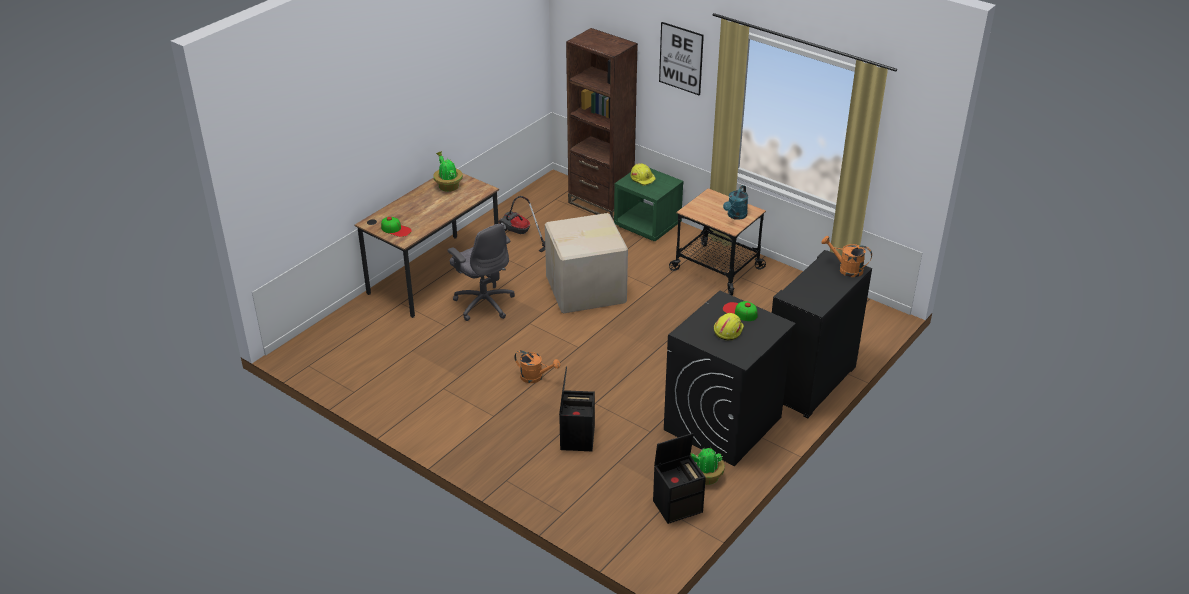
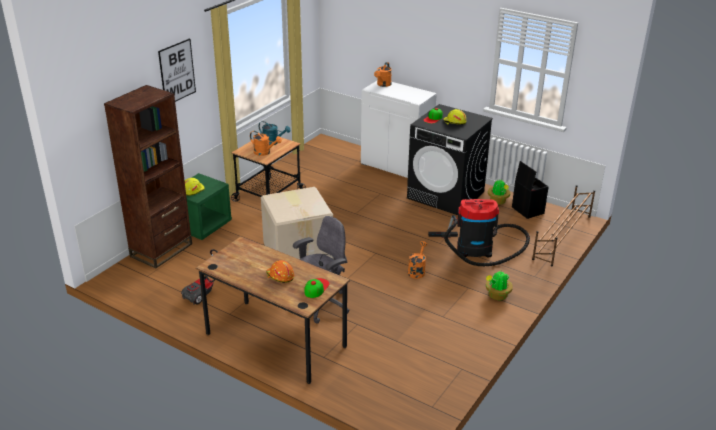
camera: 95 degrees left, 5 degrees down
potted plant [433,151,463,192] -> potted plant moved to [486,271,513,300]
black storage box [559,366,595,451] -> vacuum cleaner [428,199,530,266]
black cabinet [772,250,872,418] -> white cabinet [361,80,437,178]
none -> orange watering can [250,131,282,156]
none -> orange hard hat [266,260,294,283]
none -> brown shoe rack [532,185,595,267]

